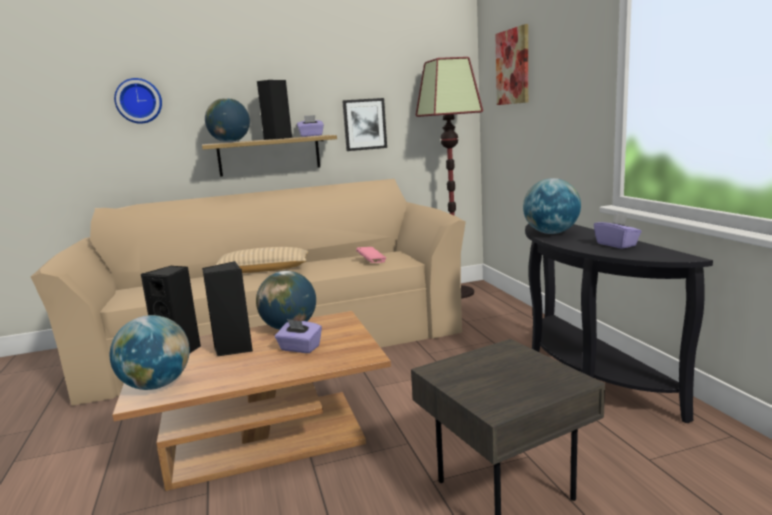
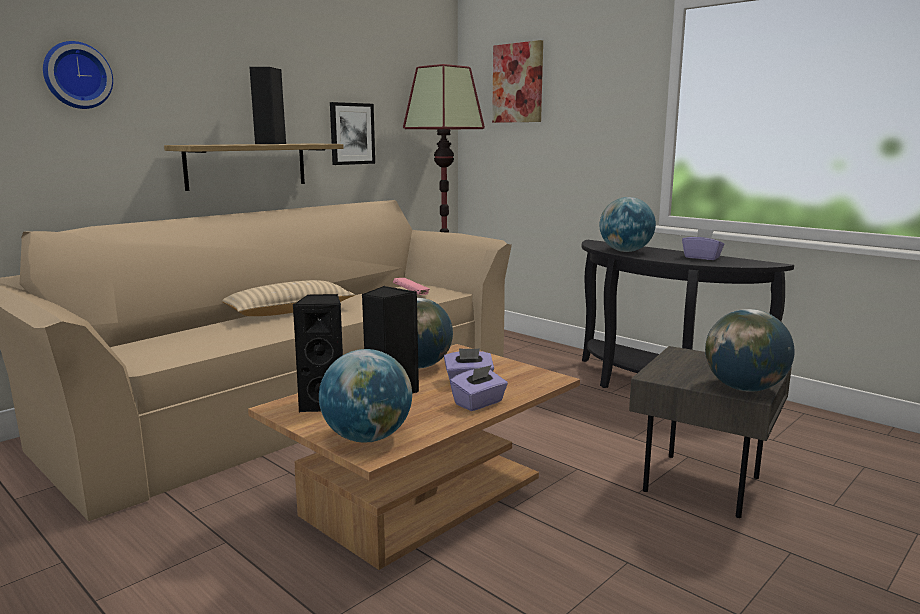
camera: 30 degrees left, 0 degrees up
globe [205,98,250,143] -> globe moved to [705,309,795,392]
purple tissue box [297,115,324,137] -> purple tissue box moved to [450,365,508,411]

